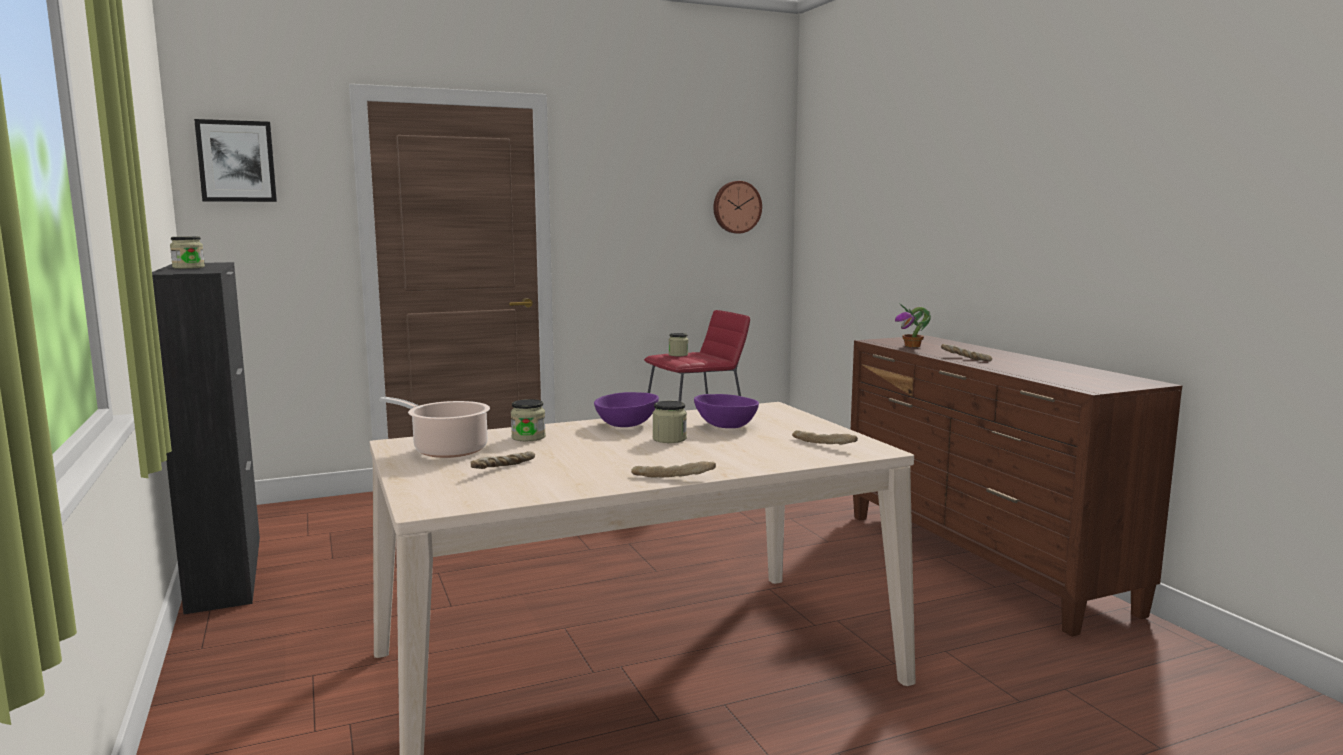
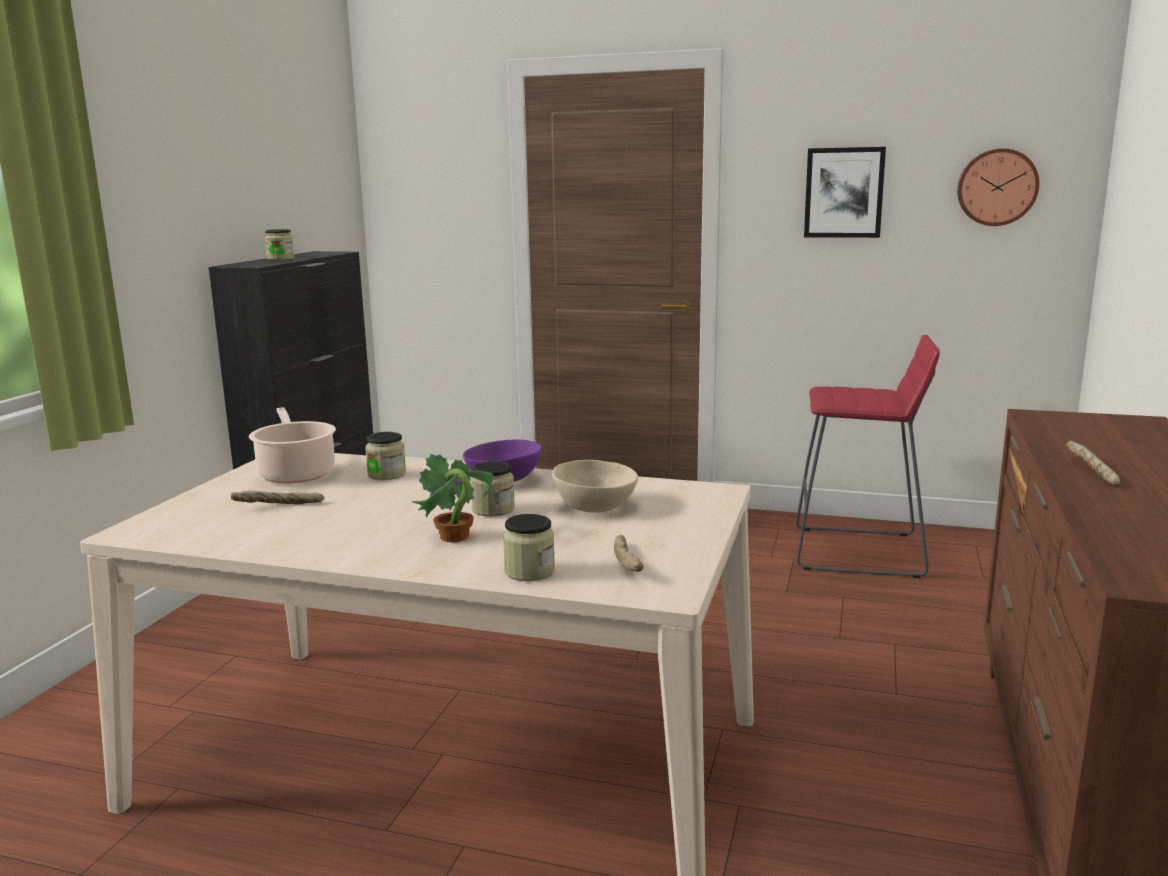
camera: 40 degrees right, 5 degrees up
picture [194,119,277,202] -> picture moved to [804,147,886,238]
bread [631,461,716,478] -> none
jar [669,333,688,356] -> jar moved to [503,514,555,581]
purple bowl [694,394,759,428] -> beige bowl [552,460,638,513]
potted plant [895,303,931,347] -> potted plant moved to [412,454,494,542]

